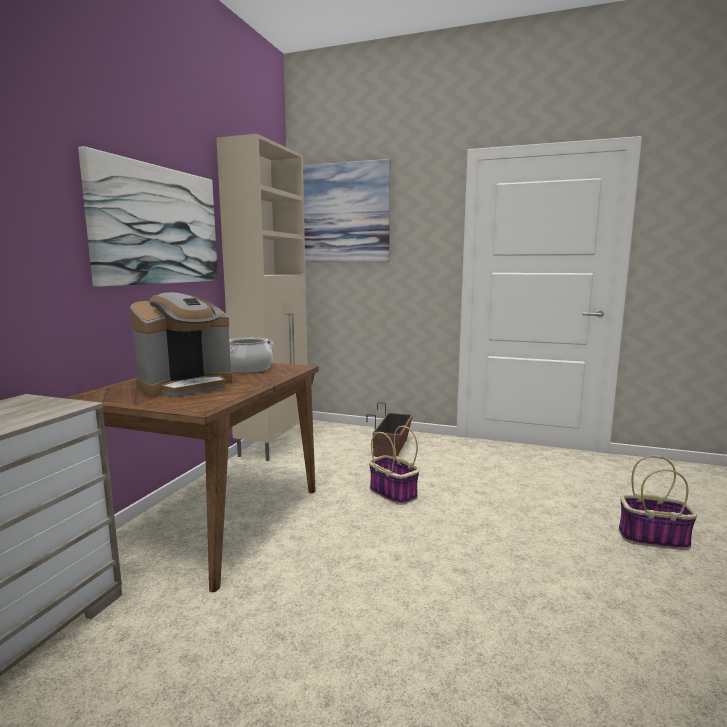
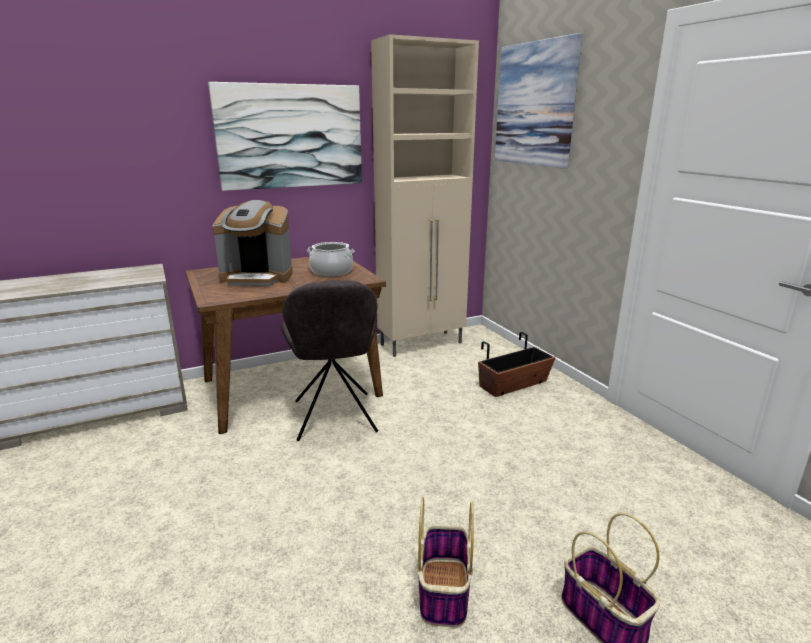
camera: 45 degrees right, 10 degrees up
basket [369,426,419,505] -> basket moved to [417,497,474,628]
none -> grey chair [281,280,378,441]

